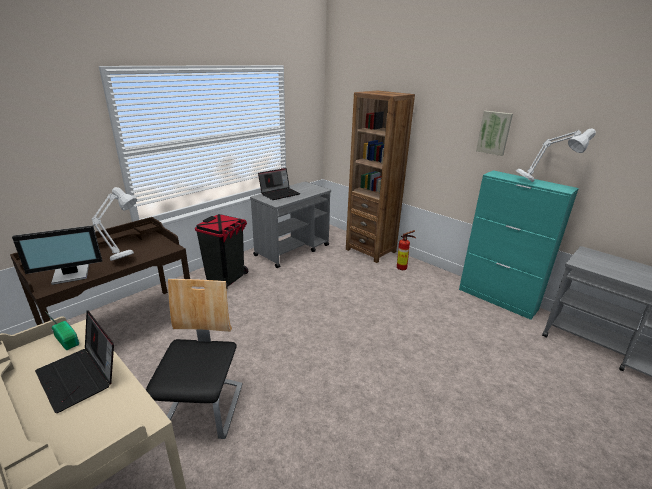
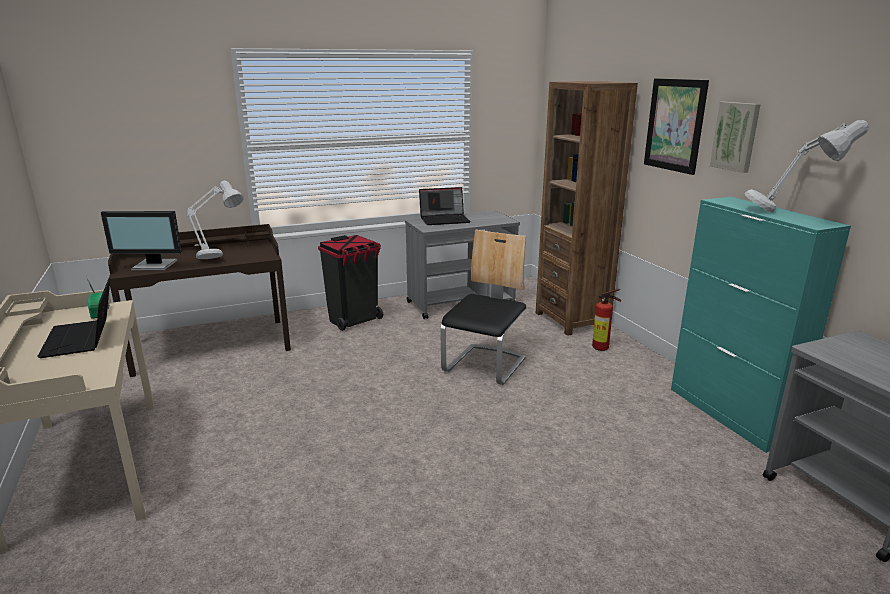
camera: 25 degrees right, 5 degrees down
chair [146,279,242,439] -> chair moved to [440,229,527,385]
none -> picture [644,78,709,175]

